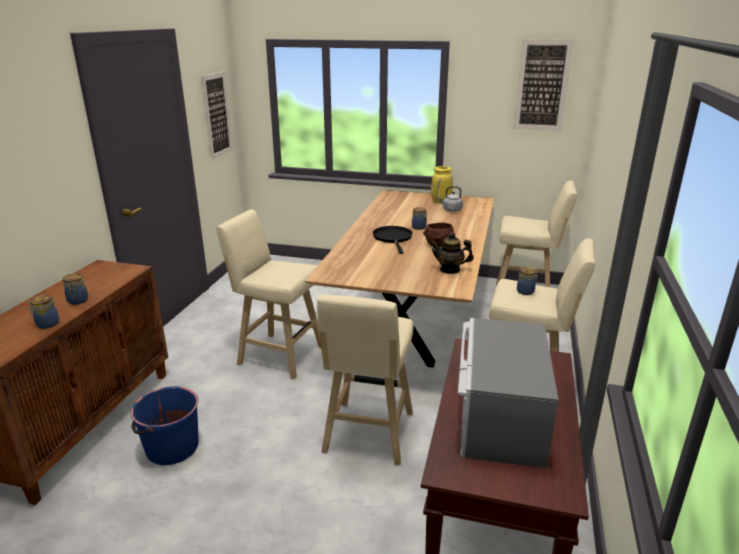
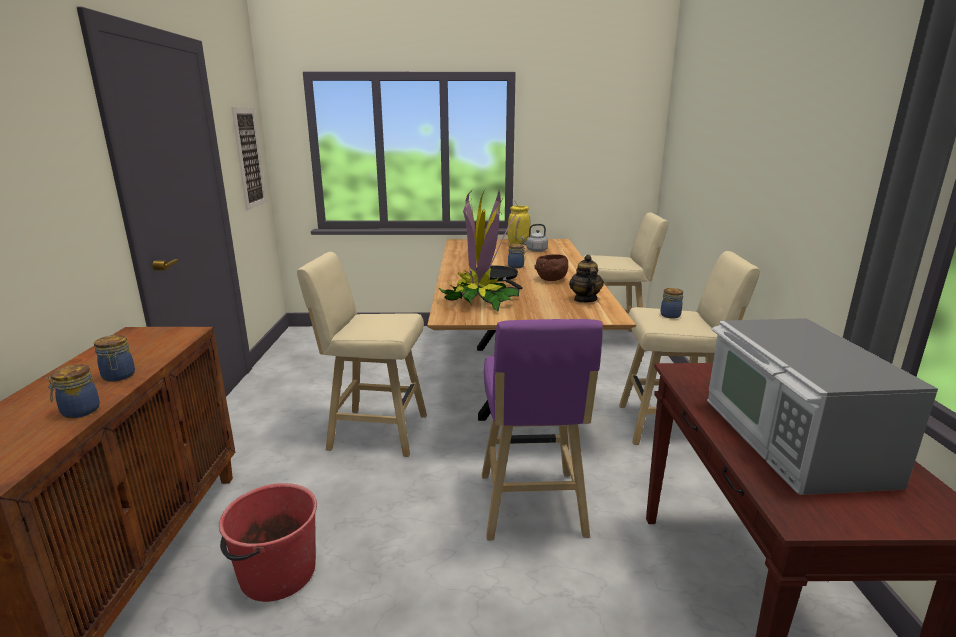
camera: 15 degrees left, 5 degrees down
blue bucket [131,386,198,465] -> red bucket [219,483,317,602]
beige stool [317,295,413,465] -> purple stool [482,319,603,541]
teapot [430,232,474,274] -> teapot turned 90 degrees clockwise [569,255,604,303]
picture [513,39,574,131] -> none
none -> potted plant [438,188,519,311]

